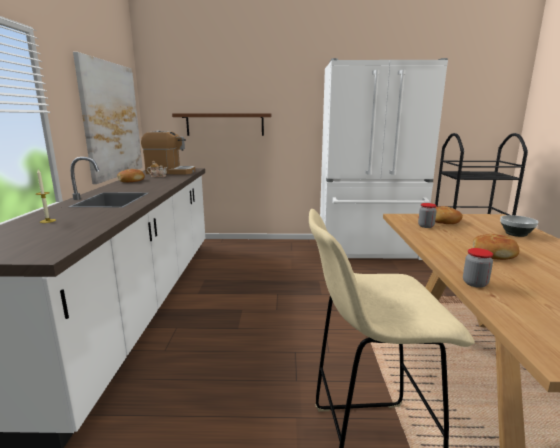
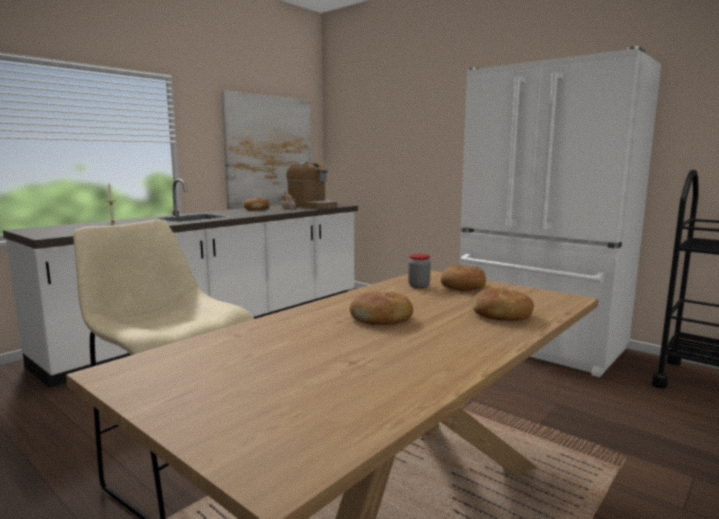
camera: 40 degrees right, 5 degrees down
brown shelf [172,113,272,136] -> none
jar [463,248,493,288] -> none
bowl [500,215,538,237] -> bread [472,288,534,321]

